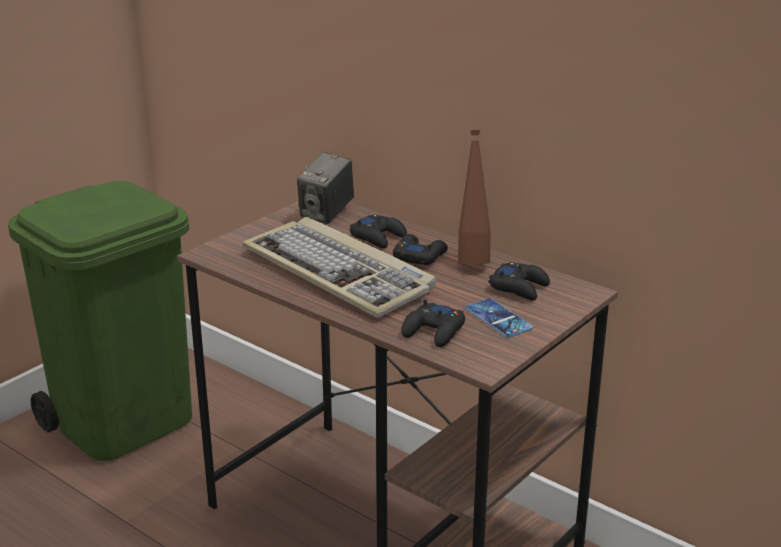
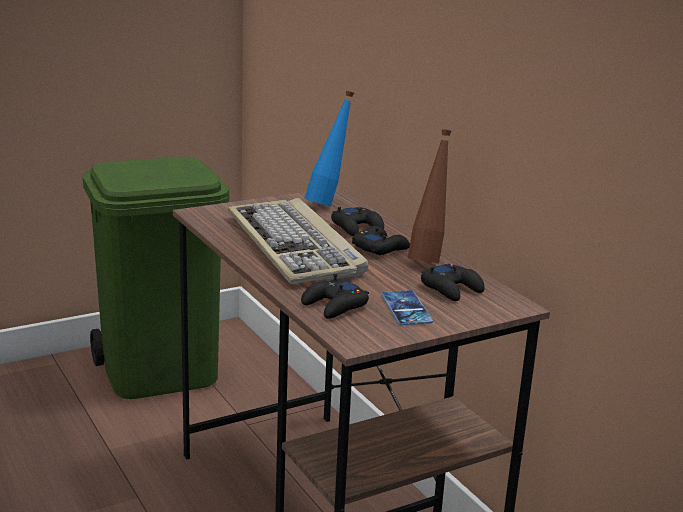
camera: 20 degrees right, 5 degrees down
camera [297,152,354,224] -> blue bottle [304,91,354,206]

